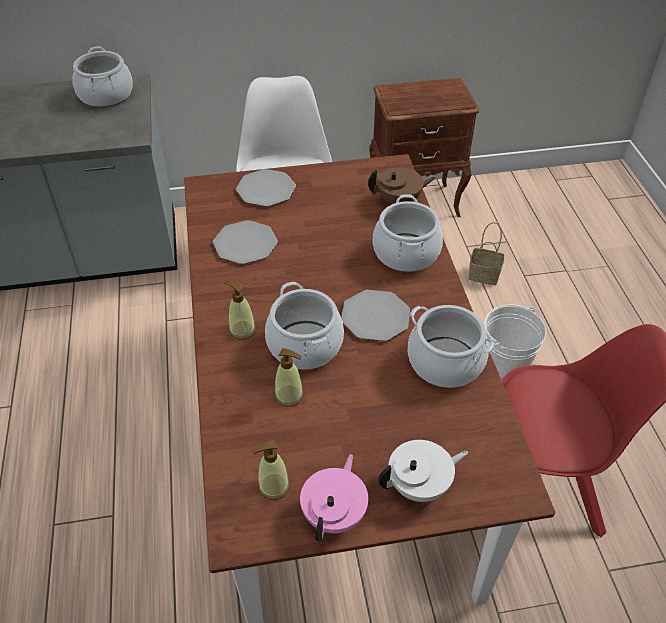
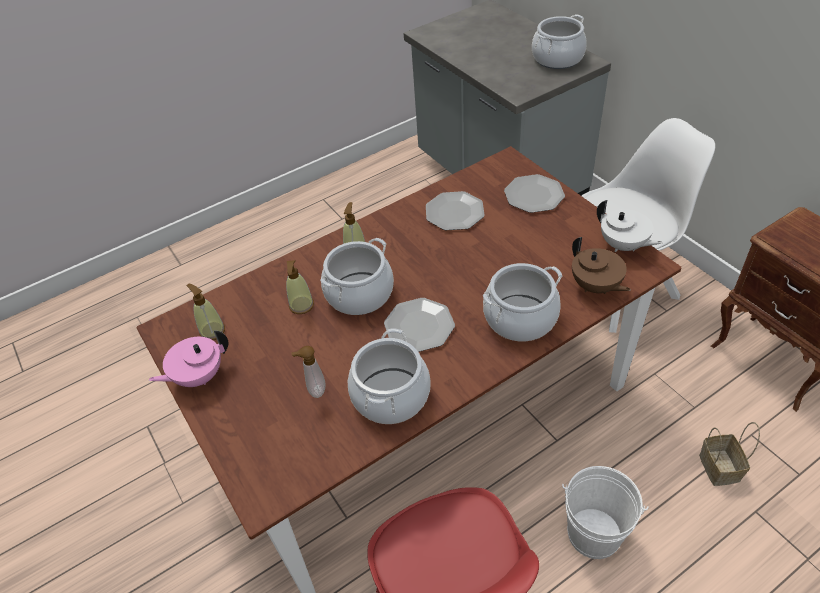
camera: 70 degrees right, 0 degrees up
pink teapot [300,454,368,542] -> pink teapot turned 150 degrees clockwise [149,330,228,387]
white teapot [378,440,468,502] -> white teapot moved to [597,200,663,252]
none -> soap dispenser [292,346,326,398]

